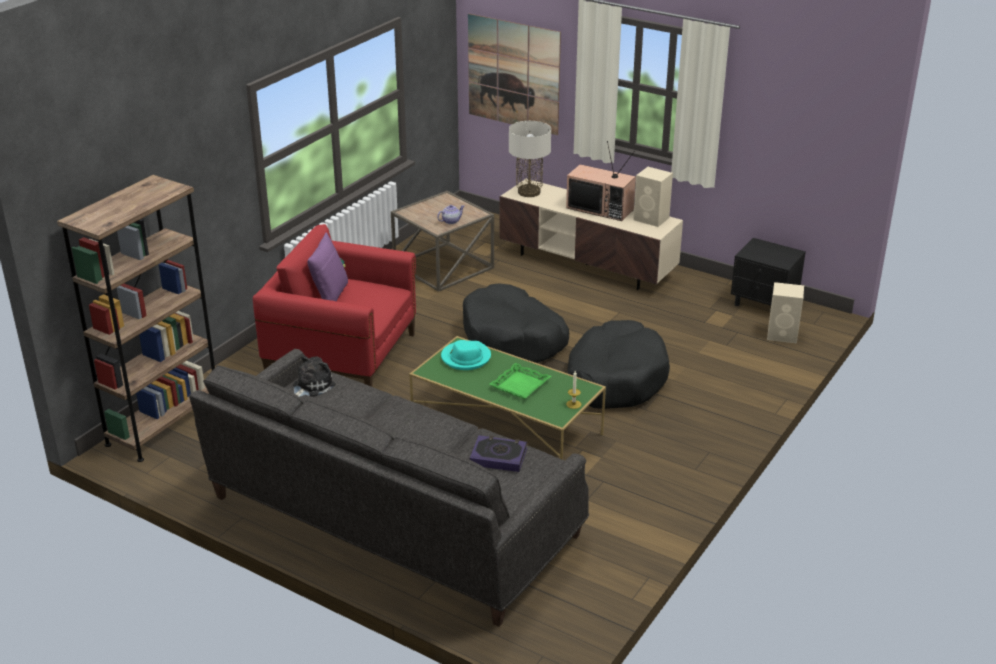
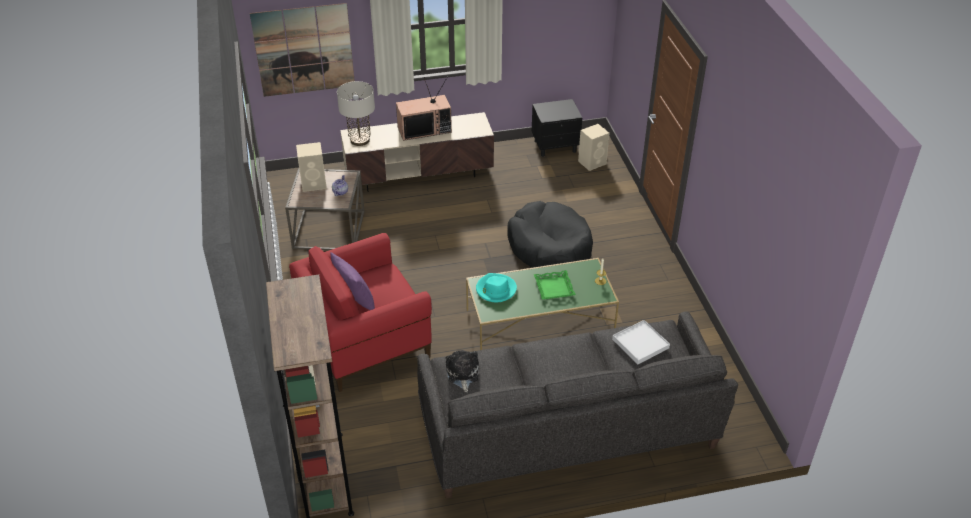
camera: 45 degrees left, 10 degrees up
black dog bed [463,283,569,363] -> none
book [470,435,527,472] -> white tray [612,320,670,364]
beige speaker [633,167,673,227] -> beige speaker moved to [296,142,327,192]

